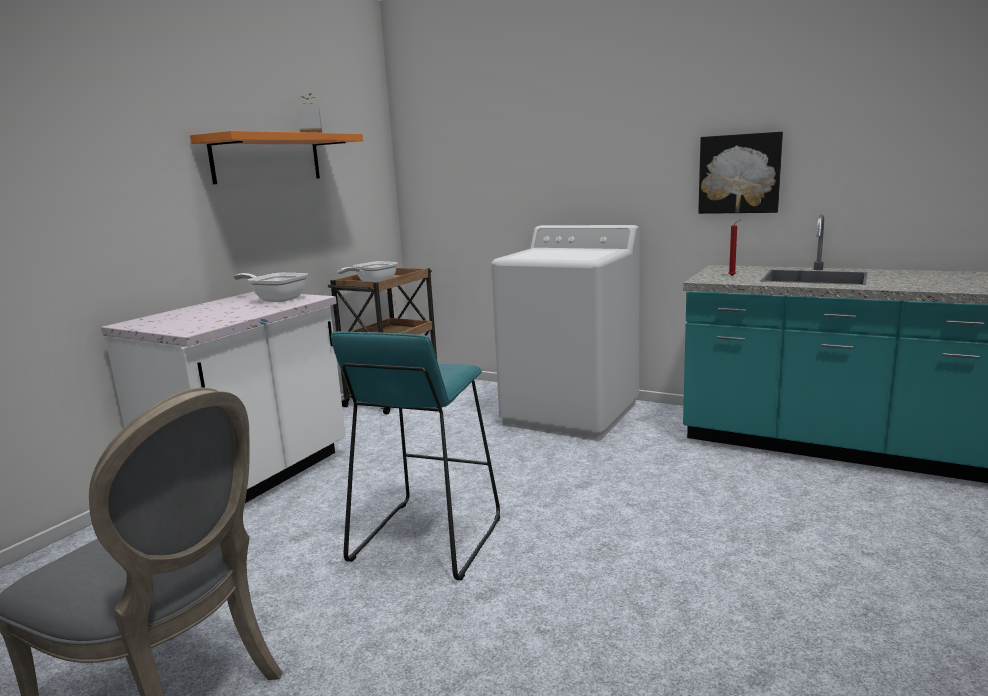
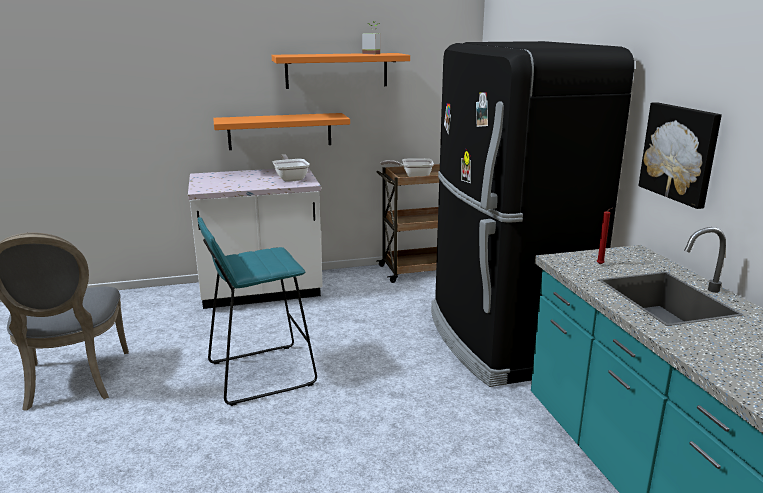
camera: 45 degrees right, 5 degrees up
white washing machine [491,225,639,441] -> black fridge [431,41,634,387]
none -> orange shelf [213,113,350,150]

